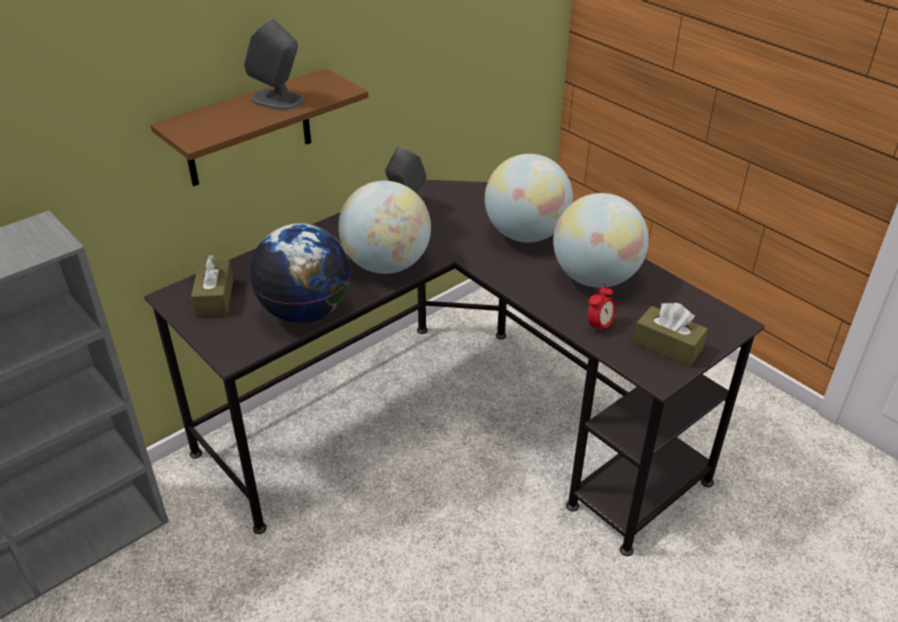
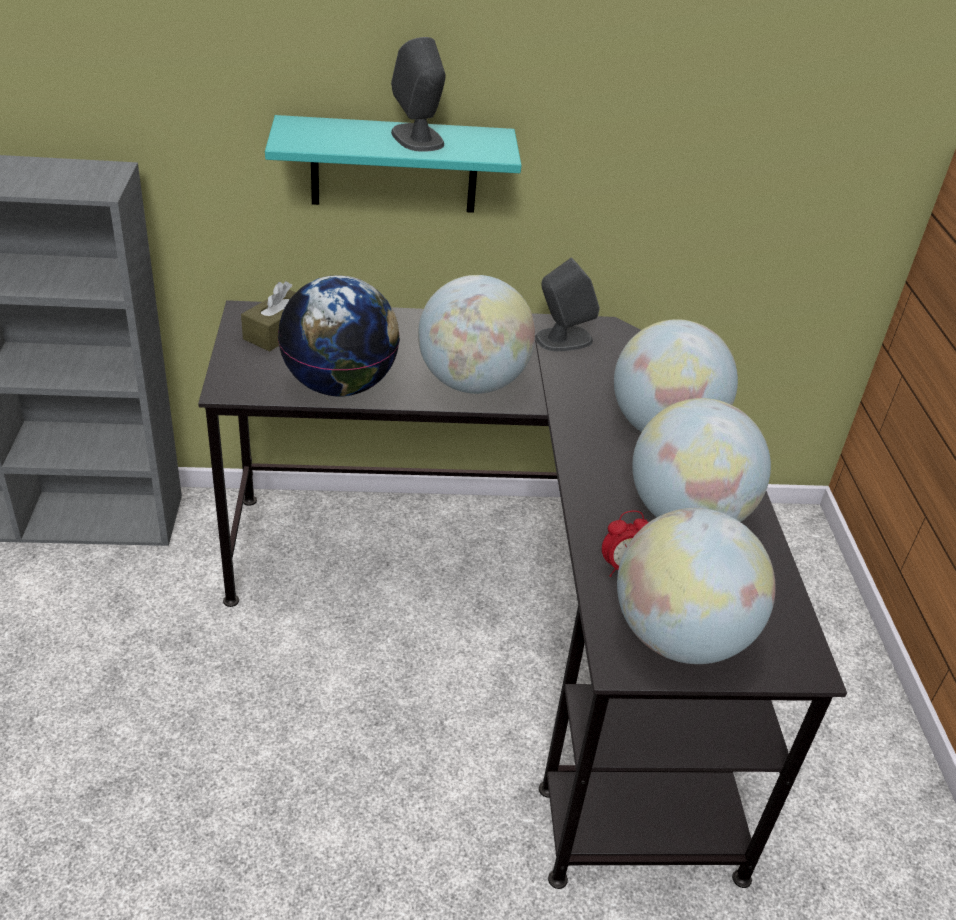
camera: 35 degrees right, 0 degrees up
brown shelf [151,68,368,186] -> turquoise shelf [265,115,522,213]
brown tissue box [633,303,708,366] -> globe [617,508,776,664]

